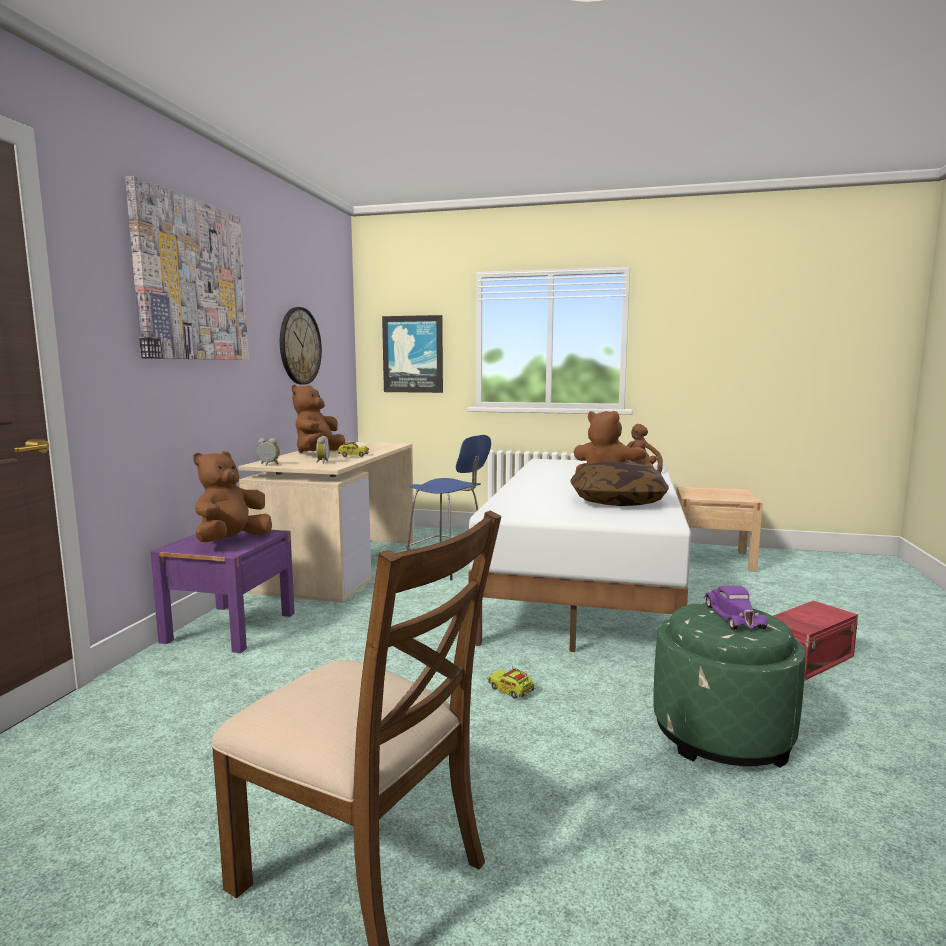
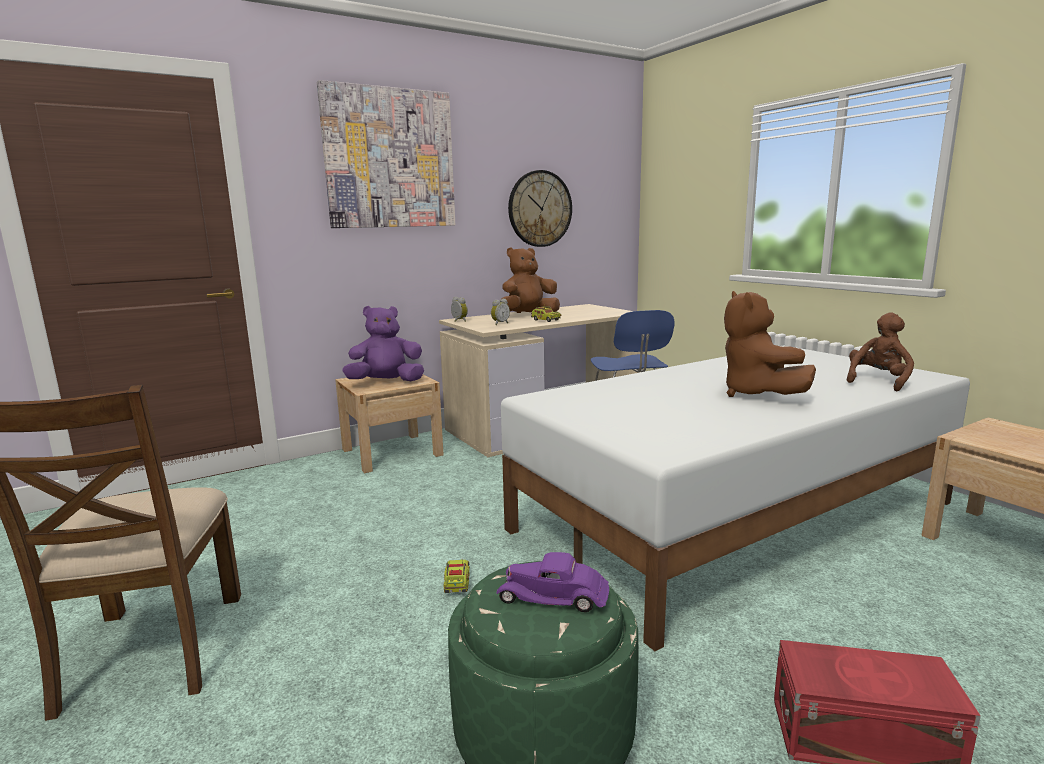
camera: 45 degrees right, 5 degrees up
purple nightstand [150,530,295,653] -> beige nightstand [335,374,444,473]
brown plush toy [193,451,272,542] -> purple plush toy [342,306,424,381]
picture [382,315,443,393] -> none
pillow [571,462,669,506] -> none
purple toy car [704,586,768,630] -> purple toy car turned 60 degrees clockwise [497,552,609,612]

